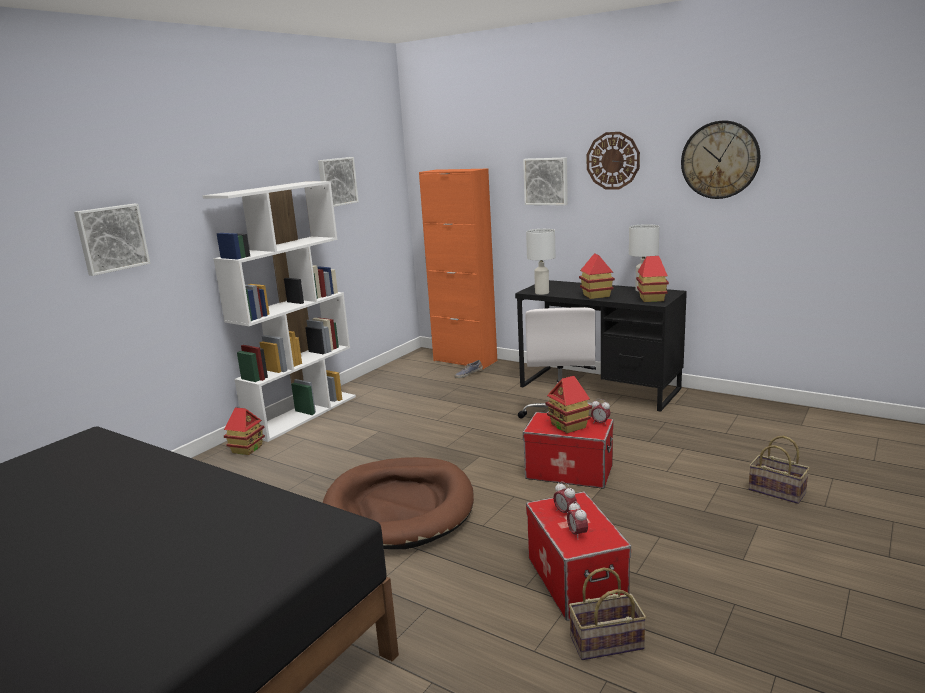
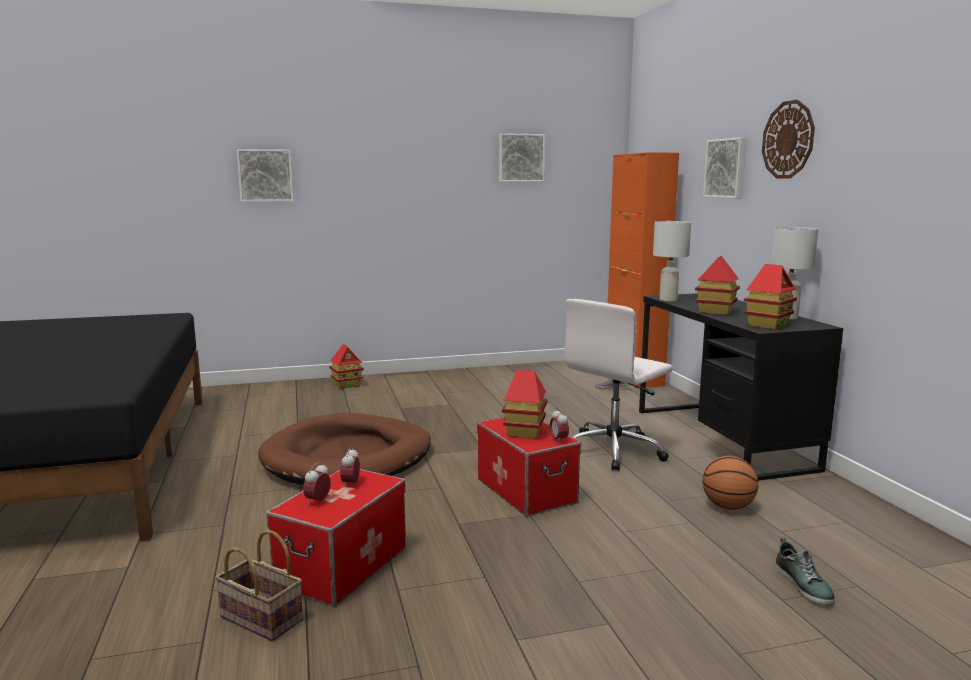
camera: 40 degrees right, 5 degrees down
white bookcase [203,181,356,442] -> none
wall clock [681,121,760,199] -> none
basket [748,436,810,504] -> none
none -> basketball [703,456,758,510]
none -> shoe [775,538,835,606]

